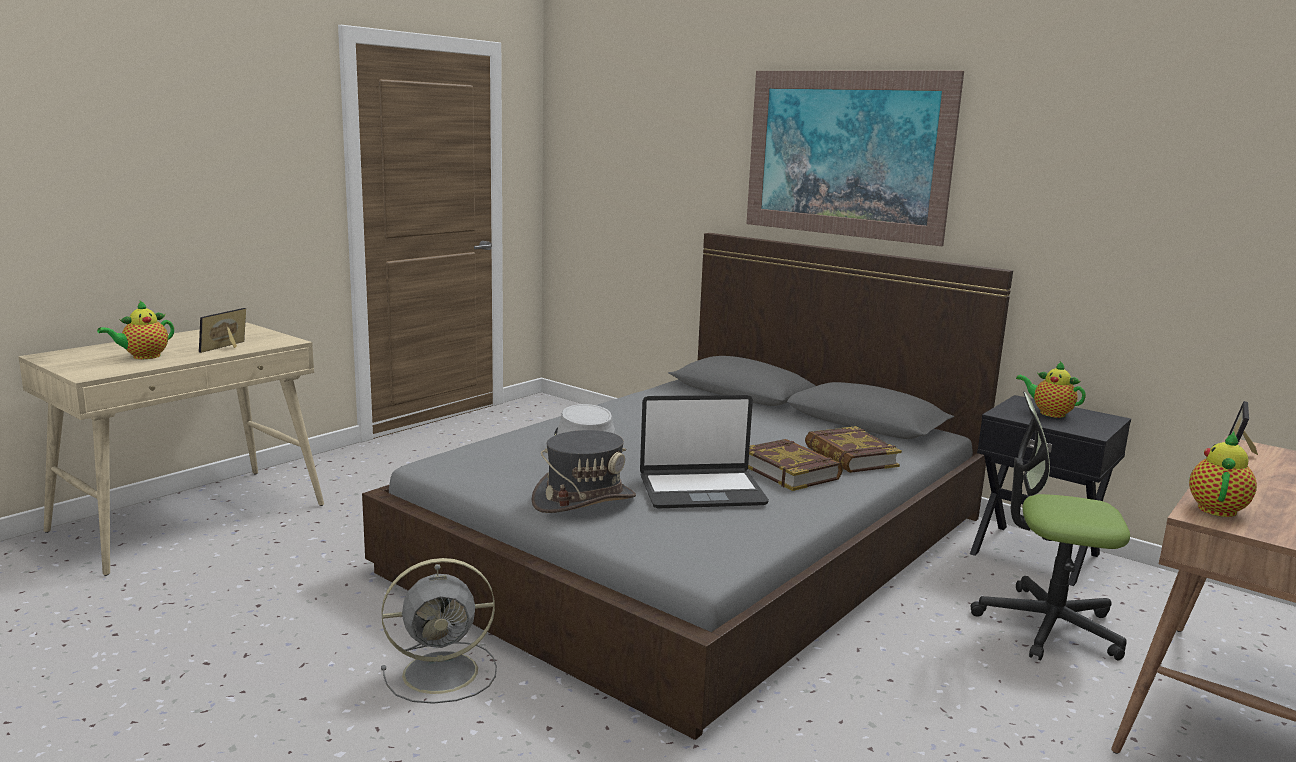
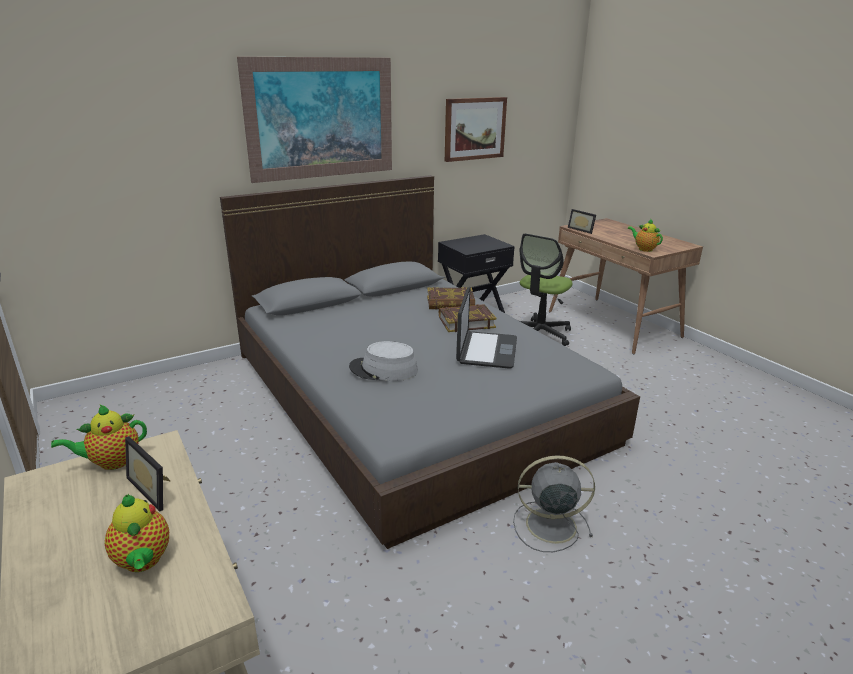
camera: 70 degrees left, 10 degrees up
grey fan [381,558,497,704] -> grey fan turned 90 degrees counterclockwise [513,455,595,552]
grey hat [532,430,636,513] -> none
teapot [1016,361,1086,418] -> teapot moved to [51,404,147,470]
none -> picture [445,97,507,162]

